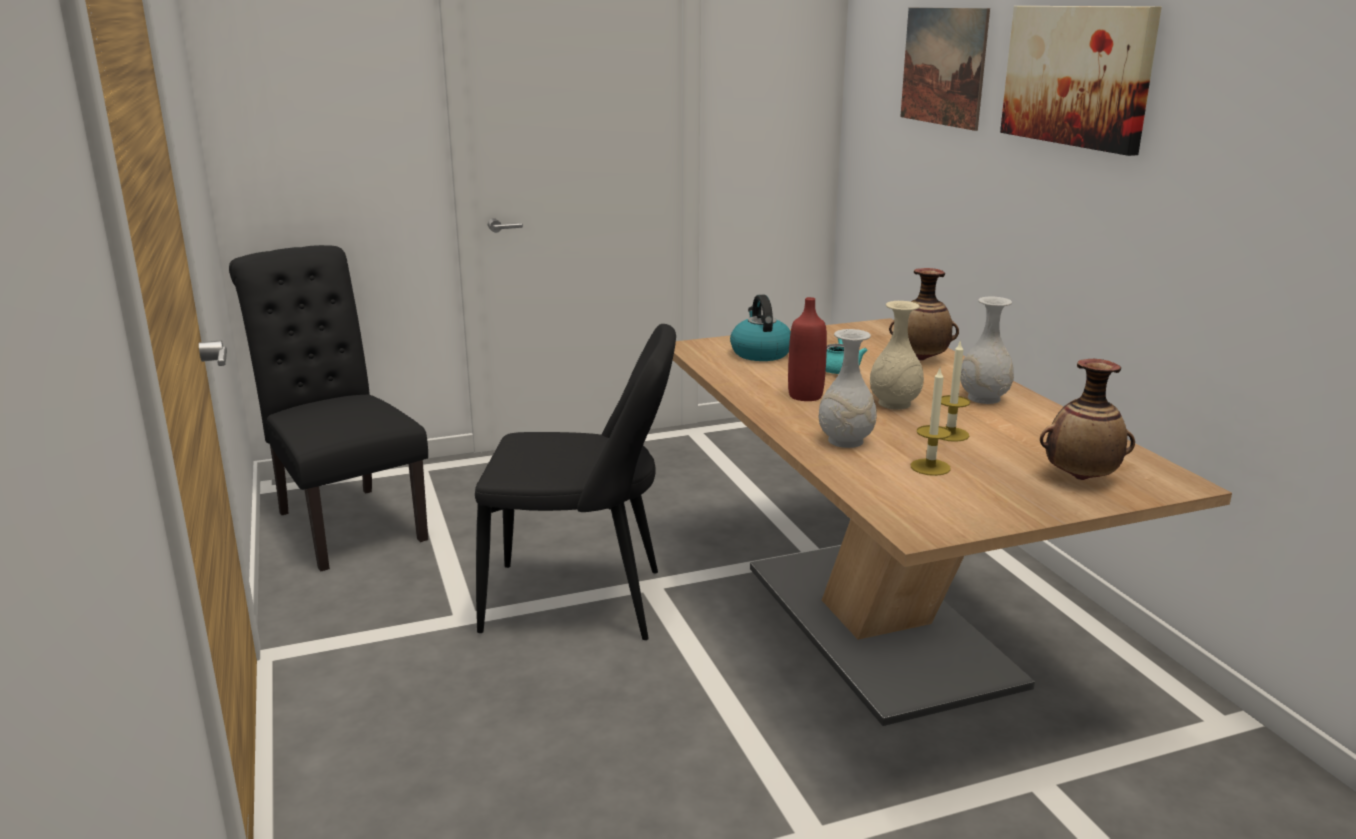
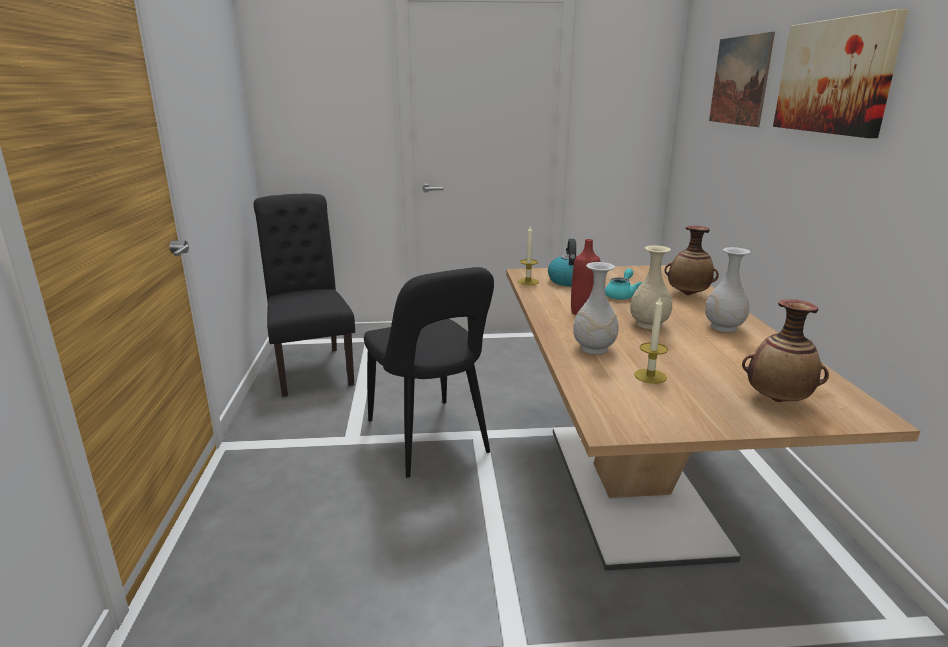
camera: 15 degrees right, 0 degrees up
black chair [475,324,676,640] -> black chair turned 45 degrees clockwise [364,267,494,478]
candle [941,340,970,442] -> candle moved to [518,226,539,285]

